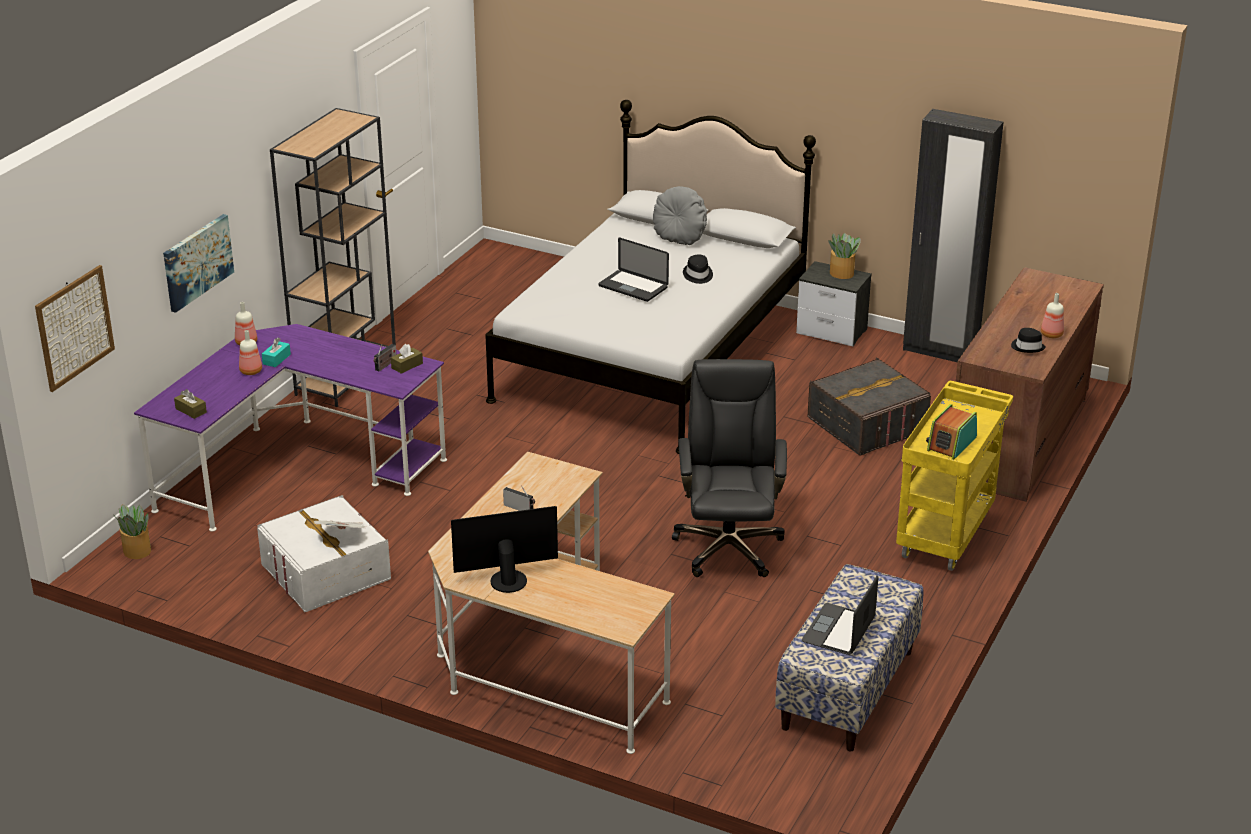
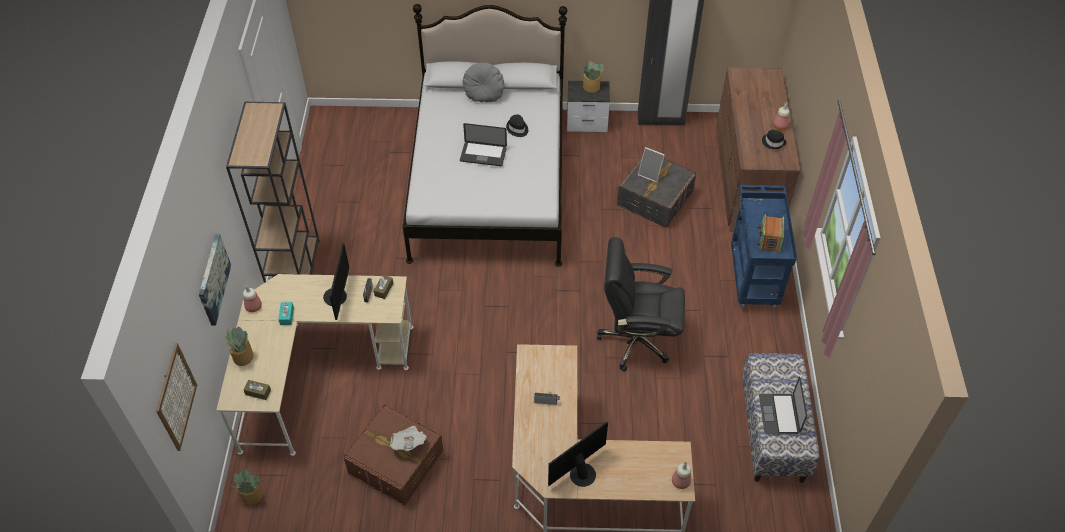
camera: 25 degrees left, 20 degrees up
purple desk [134,324,447,532] -> beige desk [216,274,413,456]
bottle [239,330,262,375] -> bottle moved to [672,462,691,489]
white storage box [257,495,391,612] -> brown storage box [344,405,444,506]
black office chair [672,359,787,577] -> black office chair turned 60 degrees counterclockwise [597,237,685,372]
yellow cart [896,381,1013,571] -> blue cart [731,185,797,309]
none -> potted plant [225,327,254,366]
none -> monitor [323,243,349,320]
none -> picture frame [638,147,665,183]

